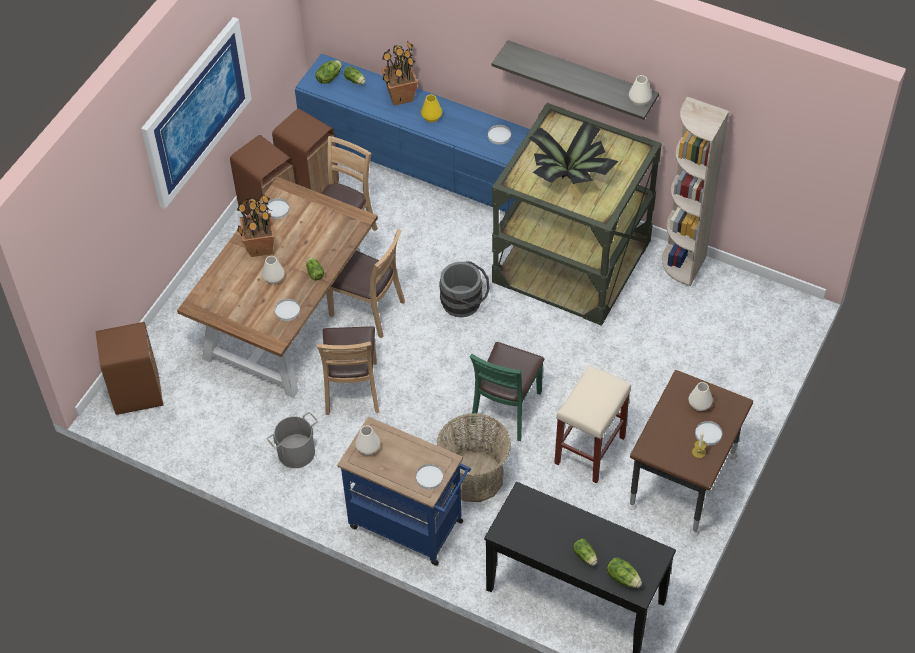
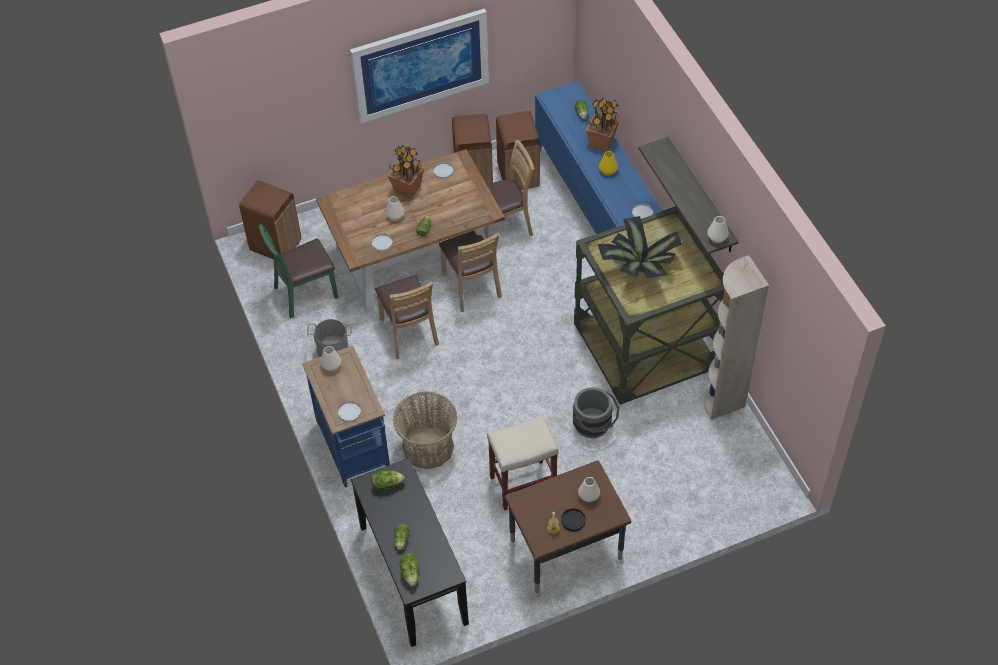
camera: 40 degrees right, 0 degrees up
lettuce [315,60,342,84] -> lettuce moved to [371,471,404,490]
brown chair [317,326,379,415] -> brown chair turned 60 degrees counterclockwise [375,275,439,359]
grey bucket [439,261,490,318] -> grey bucket moved to [573,387,619,438]
green chair [470,342,545,441] -> green chair moved to [259,224,338,318]
white plate [695,421,722,446] -> black plate [561,509,586,532]

